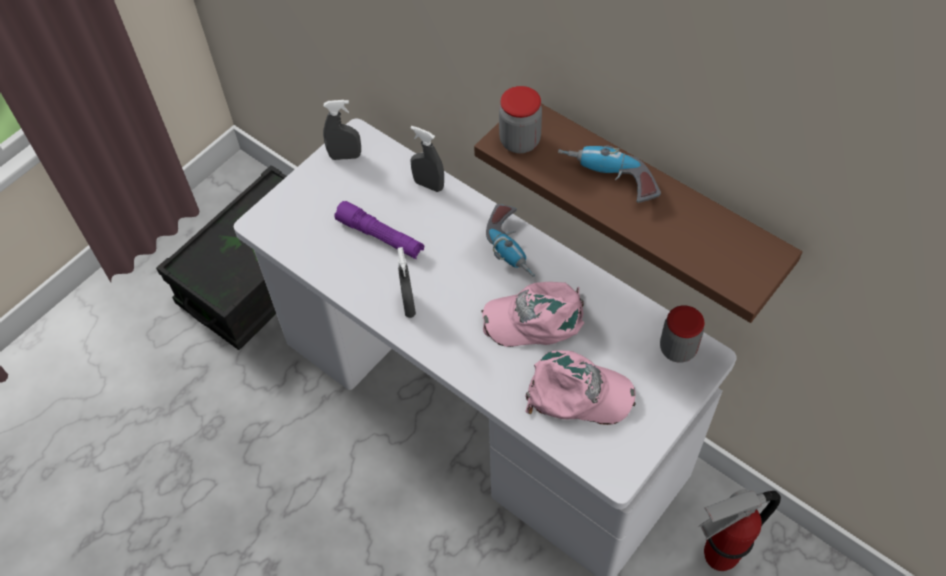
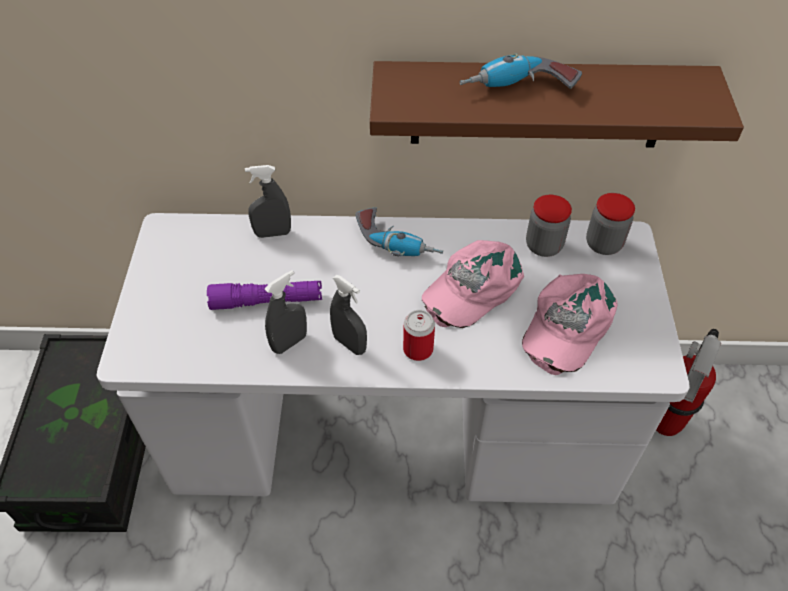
camera: 40 degrees left, 5 degrees down
grey spray bottle [323,100,361,160] -> grey spray bottle moved to [265,270,307,354]
jar [499,86,542,153] -> jar moved to [526,195,572,257]
pink cap [525,350,636,425] -> pink cap turned 150 degrees clockwise [522,274,618,375]
none -> can [403,310,435,361]

